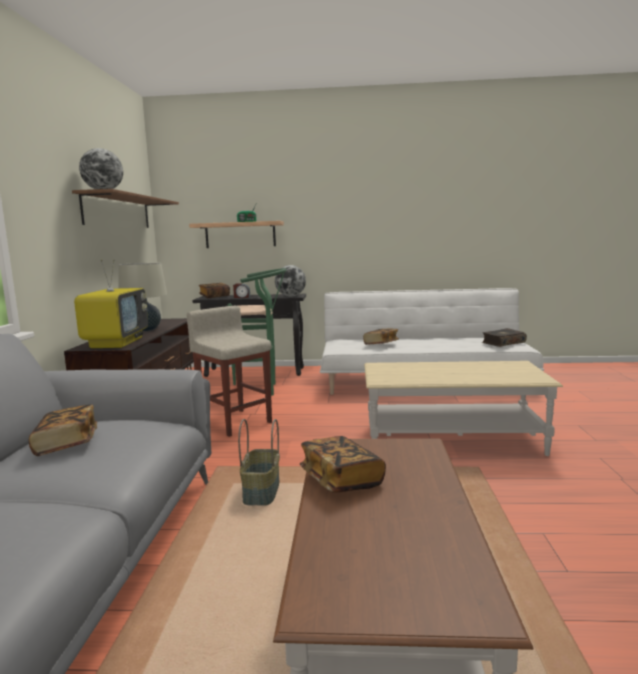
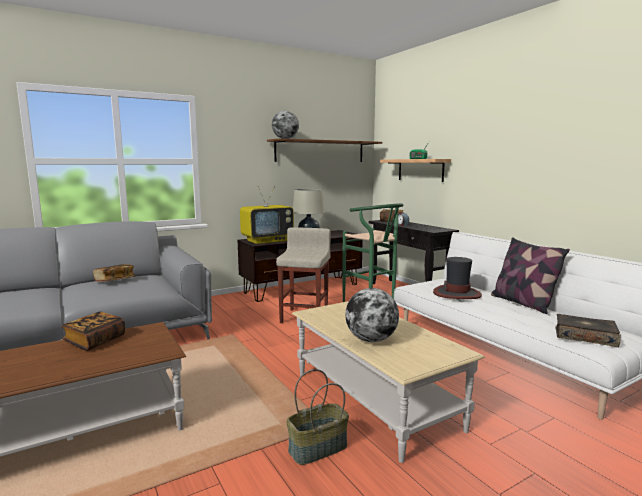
camera: 55 degrees right, 0 degrees up
basket [238,419,280,506] -> basket moved to [286,369,349,465]
globe [275,265,306,296] -> globe moved to [345,288,399,342]
book [363,329,399,345] -> hat [433,257,482,299]
none -> pillow [491,237,570,314]

